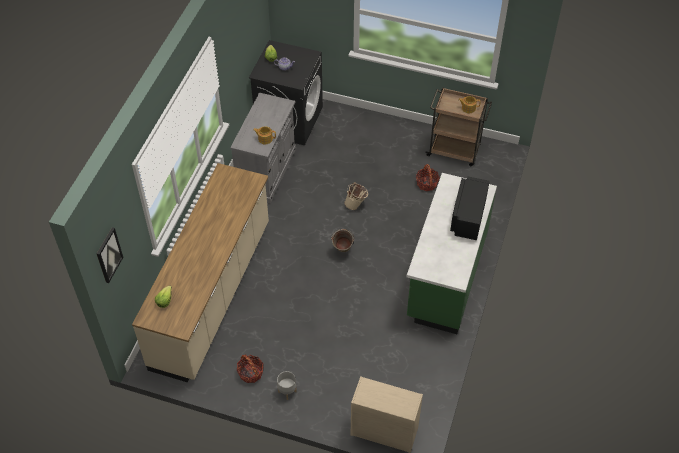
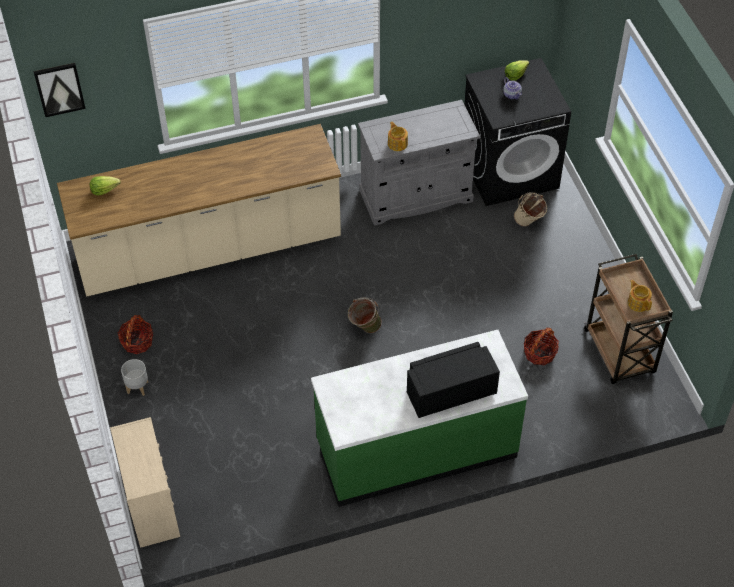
camera: 55 degrees right, 0 degrees up
beige bucket [344,182,368,210] -> beige bucket moved to [514,192,547,227]

